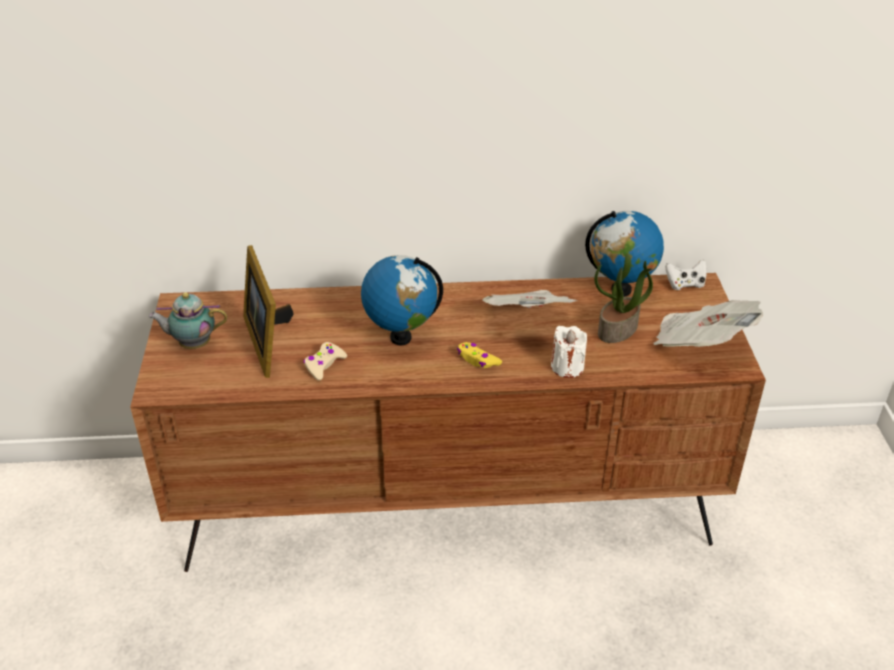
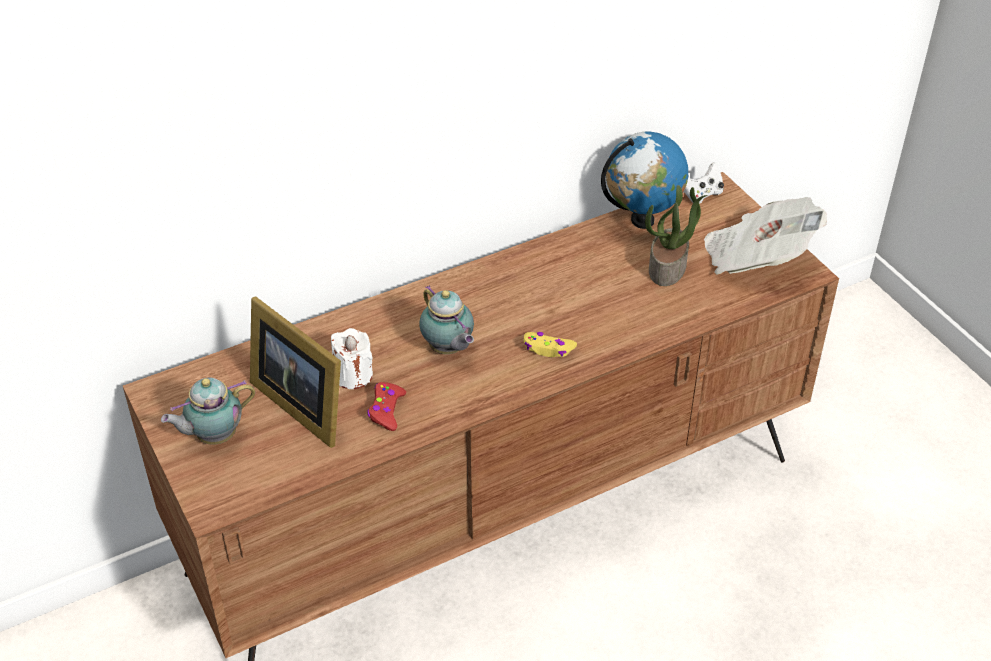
camera: 25 degrees left, 5 degrees up
beige game controller [303,342,347,381] -> red game controller [367,382,406,431]
globe [361,255,443,345] -> teapot [419,285,474,354]
newspaper [482,290,577,308] -> none
white candle [551,326,587,378] -> white candle moved to [331,328,373,389]

